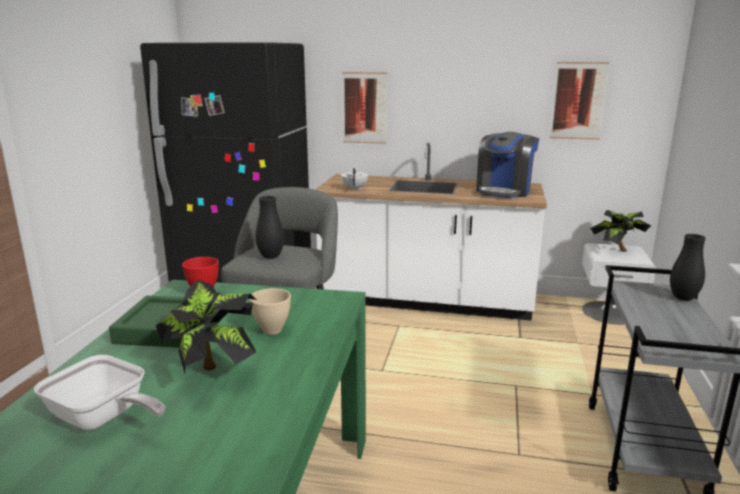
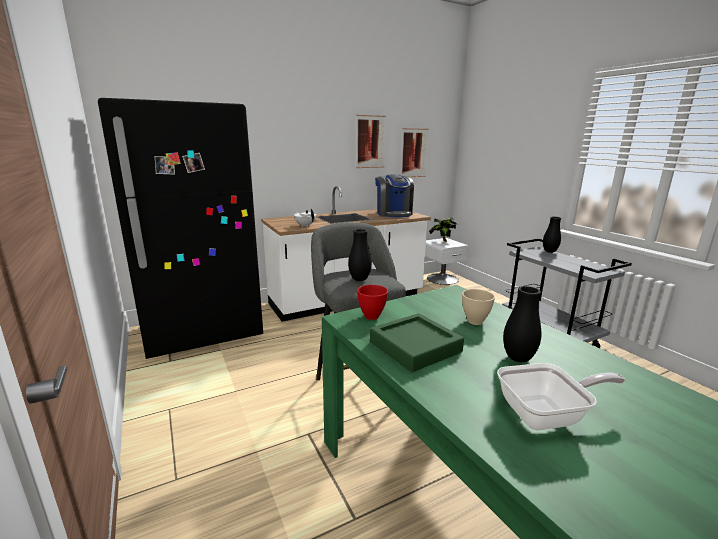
camera: 40 degrees left, 0 degrees up
potted plant [156,280,257,373] -> black vase [503,286,541,362]
picture [342,72,387,144] -> picture moved to [356,115,386,168]

